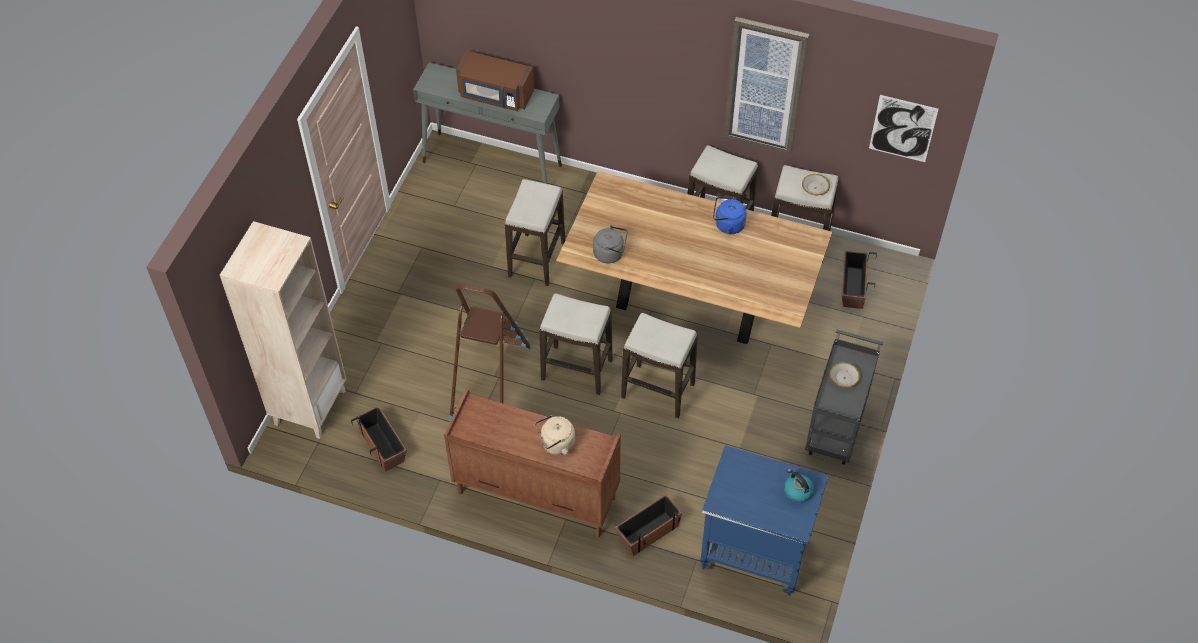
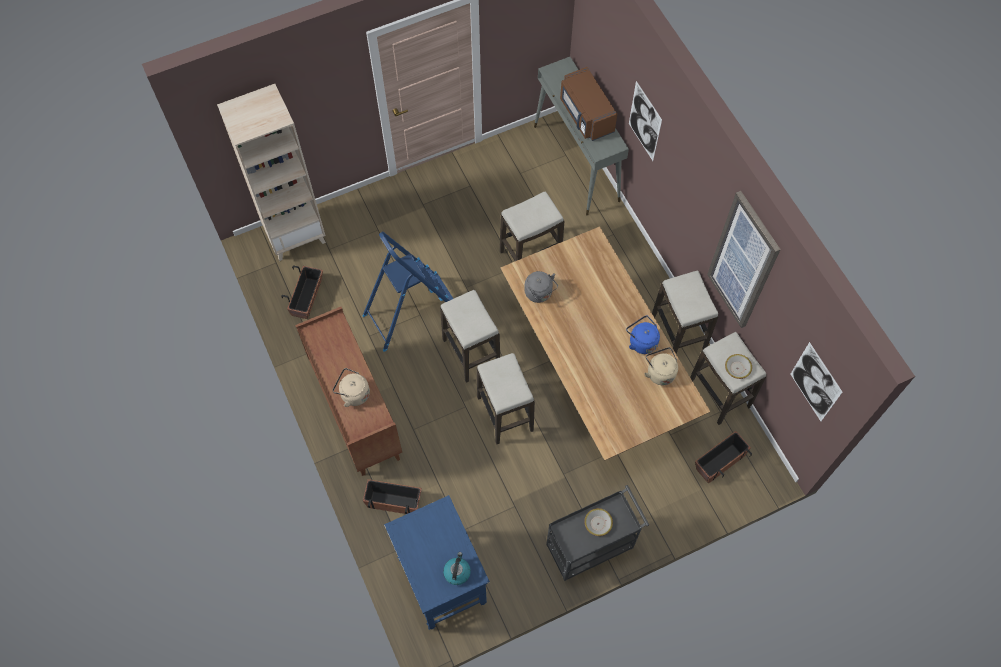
camera: 45 degrees right, 10 degrees up
brown step ladder [449,284,531,419] -> blue step ladder [362,231,453,352]
none -> picture [629,81,662,161]
none -> beige kettle [644,347,678,385]

